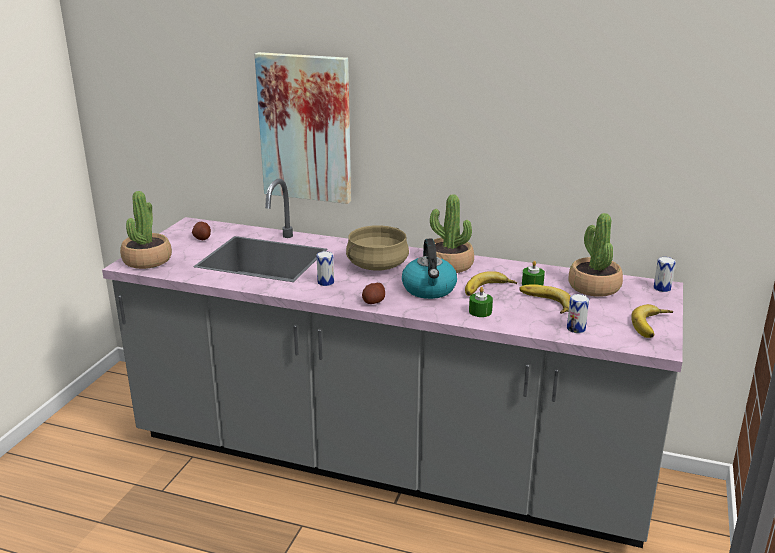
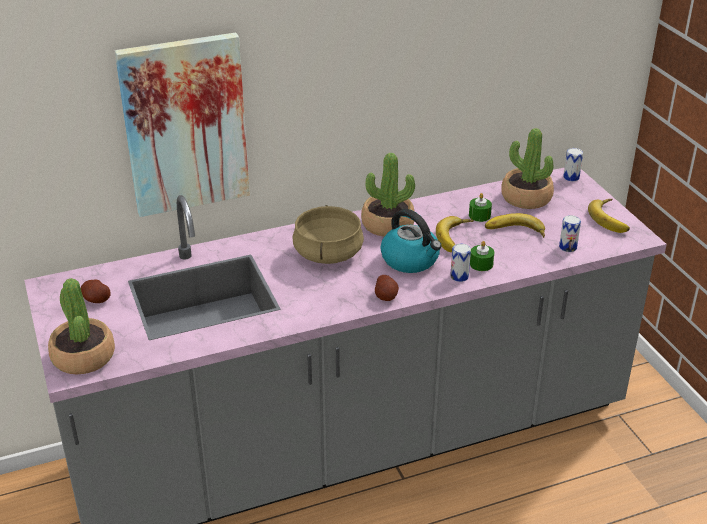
camera: 40 degrees left, 10 degrees up
can [317,251,334,286] -> can moved to [450,243,471,282]

